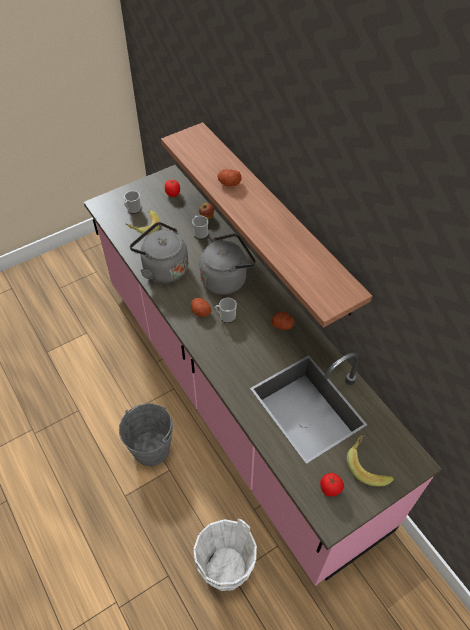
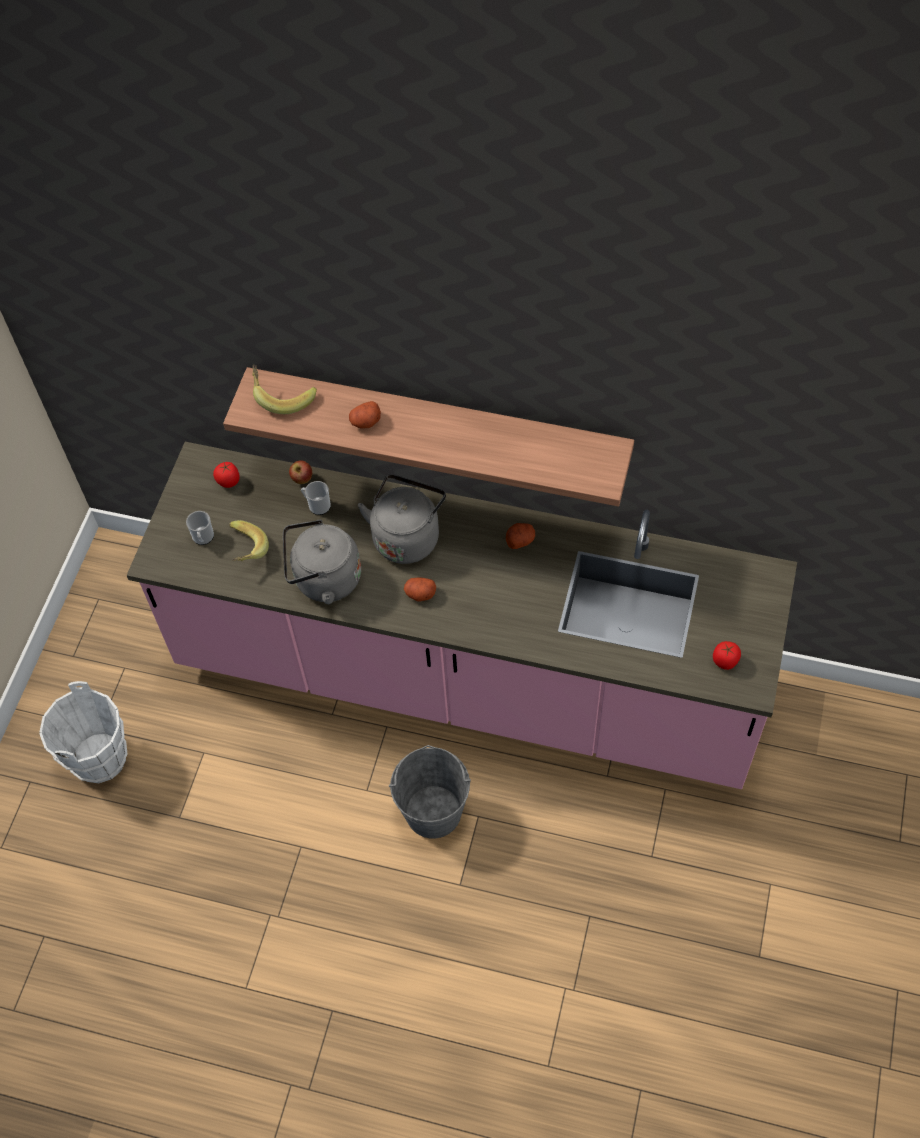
camera: 40 degrees left, 5 degrees up
white bucket [193,518,257,591] -> white bucket moved to [39,681,127,783]
mug [215,298,237,323] -> none
banana [347,432,394,486] -> banana moved to [252,365,317,414]

